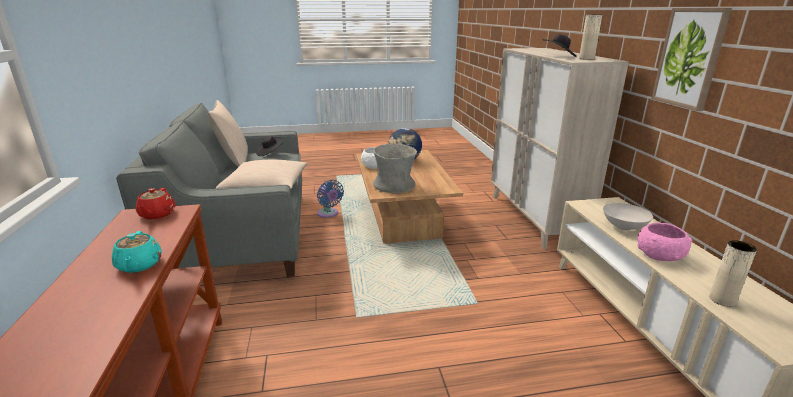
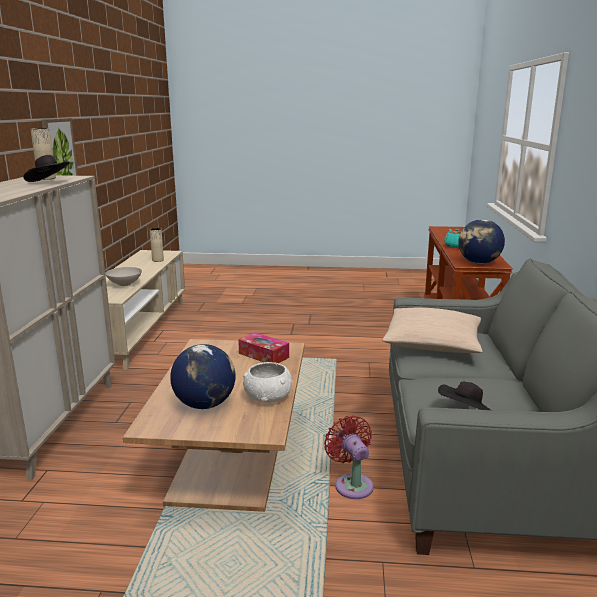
camera: 165 degrees left, 5 degrees down
red teapot [136,188,175,219] -> globe [458,219,505,264]
beige pillow [208,100,248,167] -> none
blue fan [317,180,344,218] -> red fan [324,416,374,499]
grey vase [373,144,417,193] -> tissue box [238,332,289,363]
pink bowl [637,223,692,261] -> none

